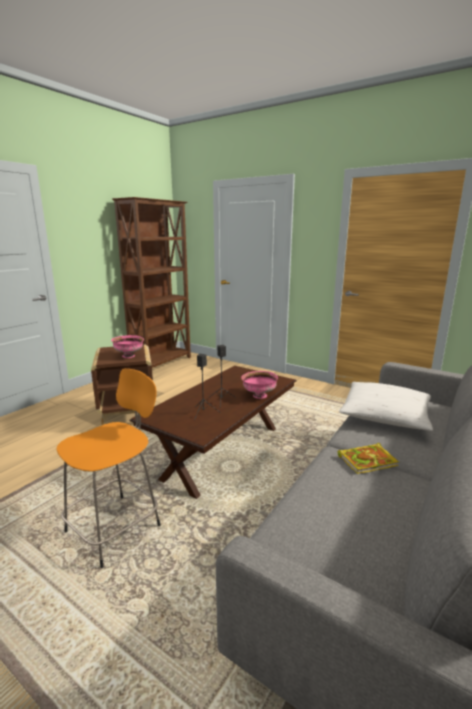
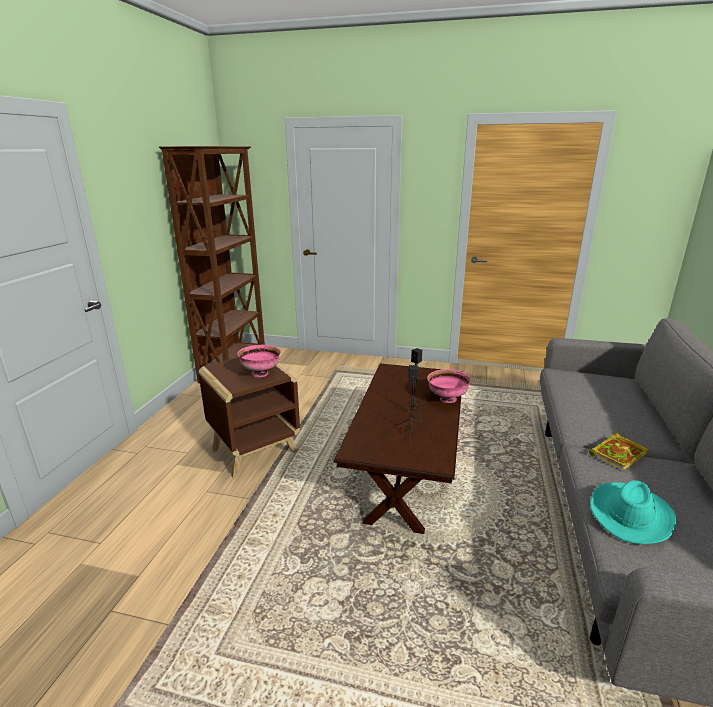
camera: 20 degrees left, 5 degrees up
orange stool [56,369,161,568] -> none
white pillow [339,382,433,431] -> none
none -> turquoise hat [590,480,676,544]

